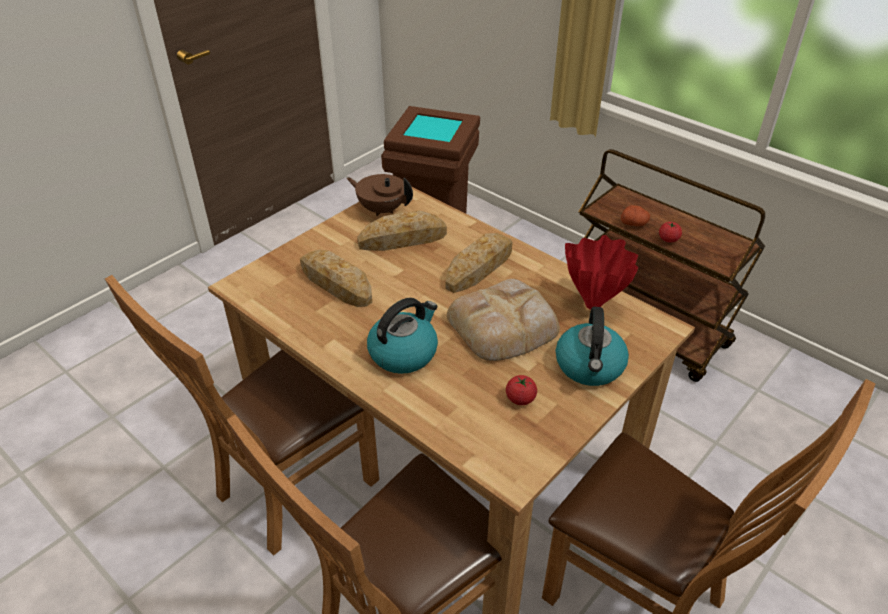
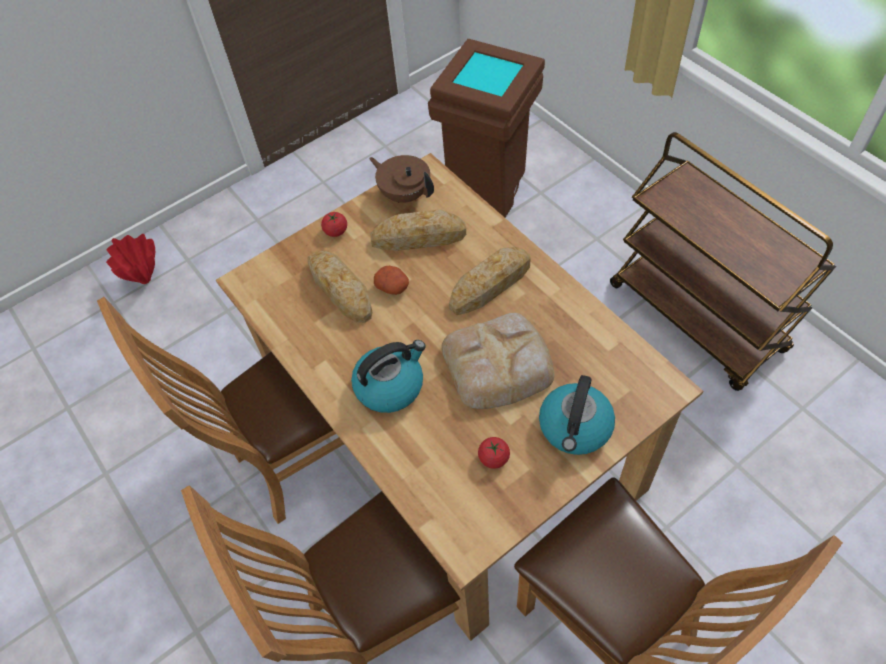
camera: 15 degrees right, 15 degrees up
red vase [565,235,638,310] -> red vase moved to [106,234,155,284]
potato [621,205,650,226] -> potato moved to [374,266,409,295]
tomato [659,222,682,243] -> tomato moved to [321,212,347,237]

